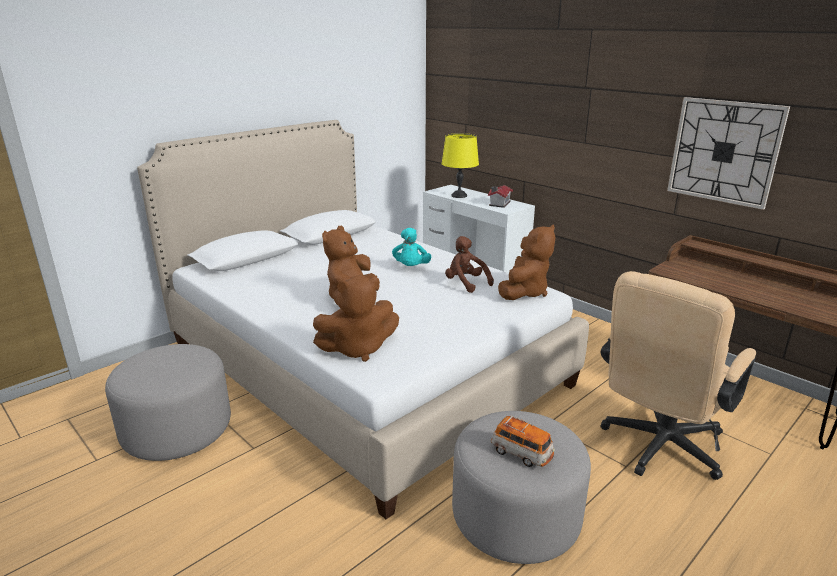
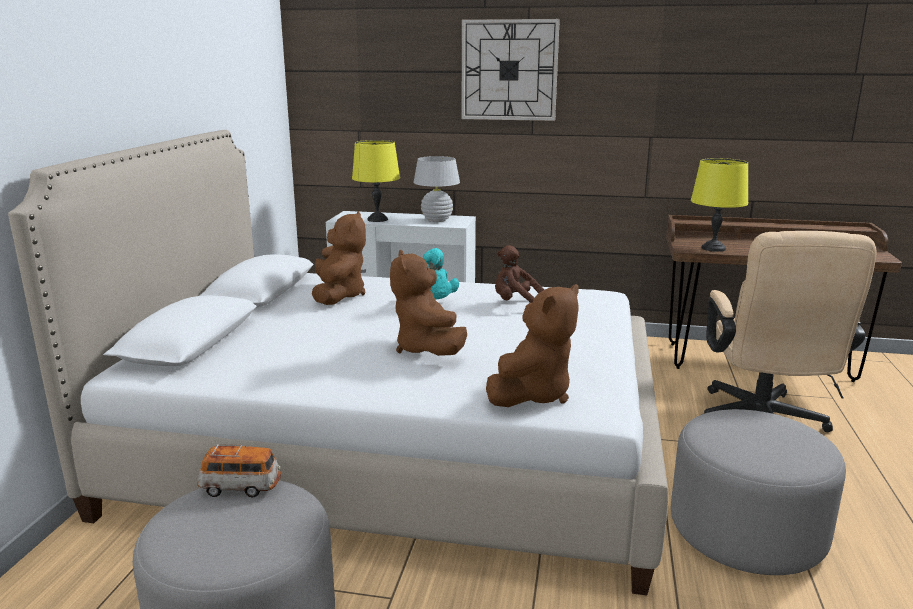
camera: 35 degrees left, 5 degrees down
toy house [488,185,513,208] -> white table lamp [413,156,460,222]
toy car [491,416,555,467] -> toy car moved to [197,444,281,497]
brown plush toy [498,224,556,300] -> brown plush toy moved to [312,211,366,305]
wall clock [667,97,790,210] -> wall clock moved to [462,19,560,121]
none -> yellow table lamp [691,158,748,252]

